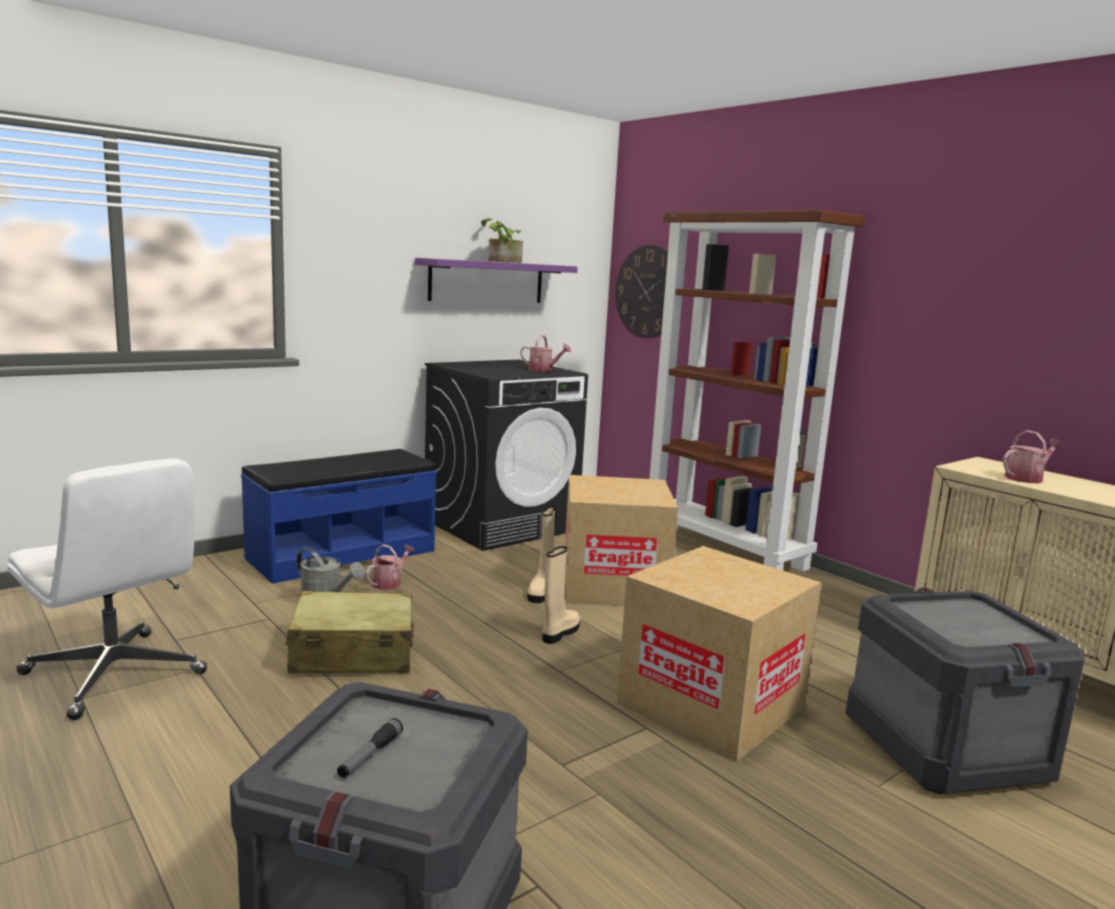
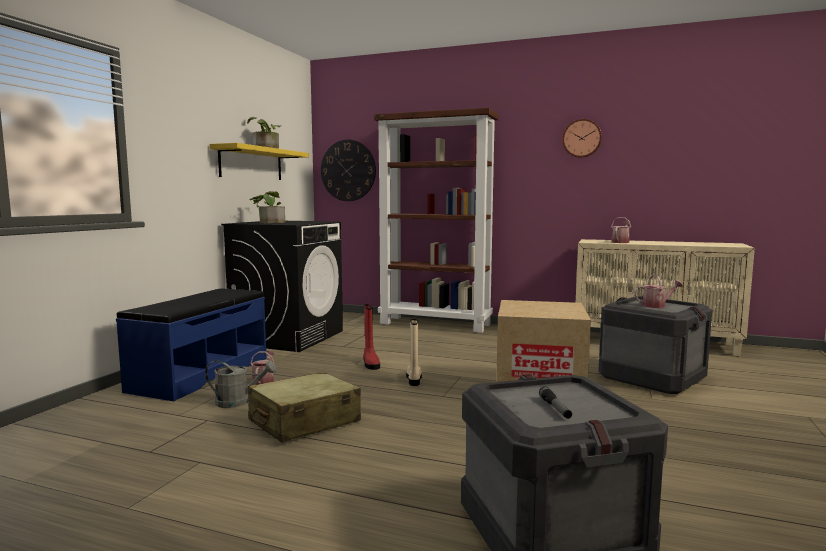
camera: 30 degrees left, 5 degrees down
white office chair [7,458,207,720] -> none
purple shelf [415,258,578,303] -> yellow shelf [209,143,309,180]
watering can [520,335,571,371] -> watering can moved to [634,274,683,308]
beige boot [527,506,555,603] -> red boot [363,304,380,370]
cardboard box [564,475,678,606] -> none
none -> potted plant [249,191,285,223]
none -> wall clock [562,119,602,158]

